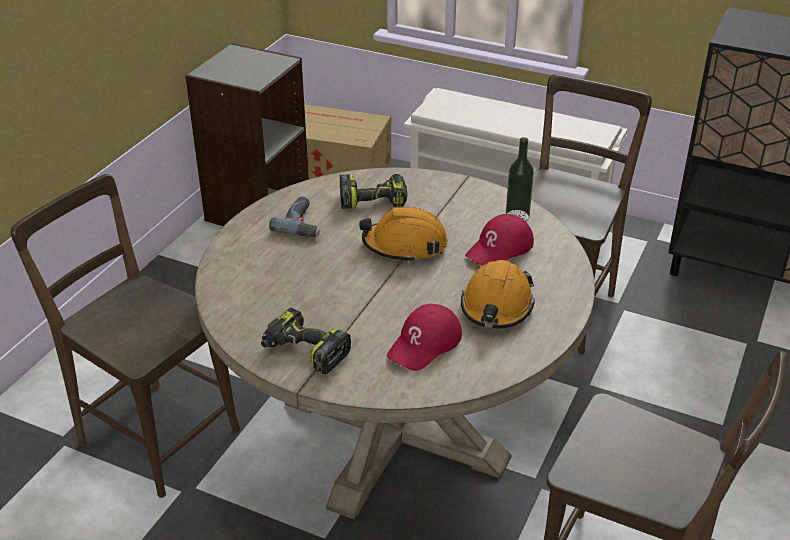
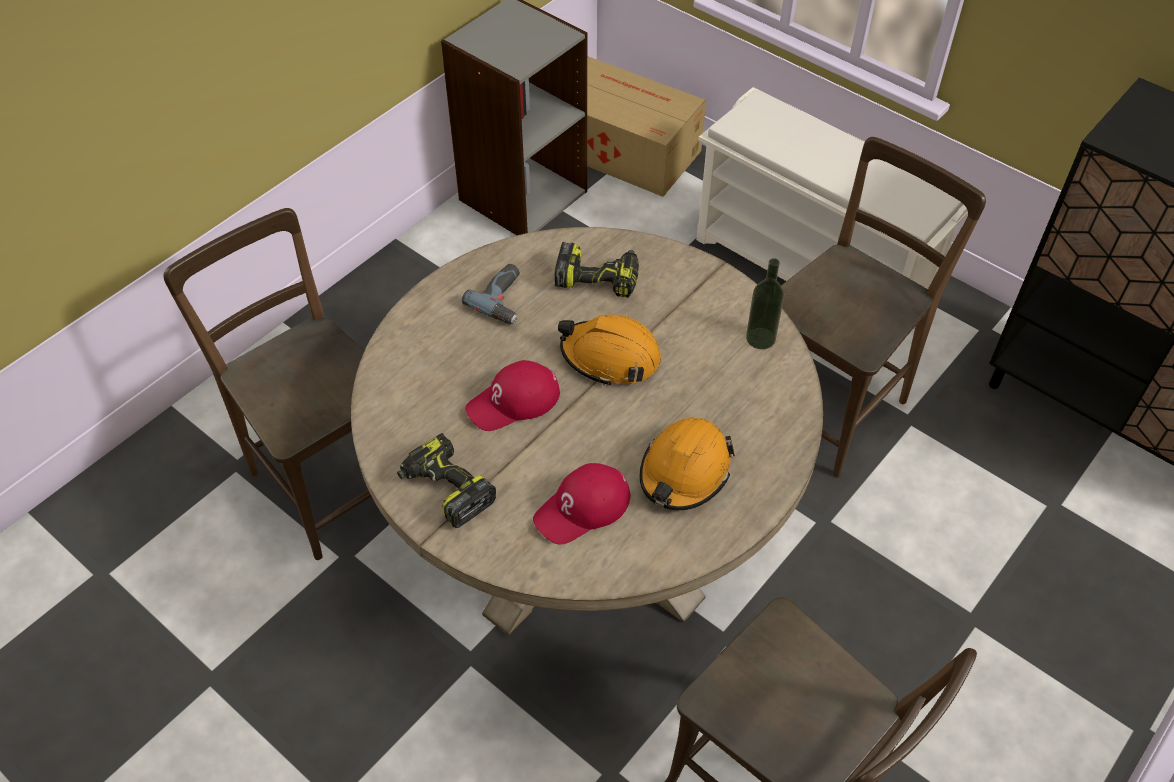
camera: 15 degrees right, 15 degrees up
red cap [465,214,534,266] -> red cap moved to [465,360,560,431]

